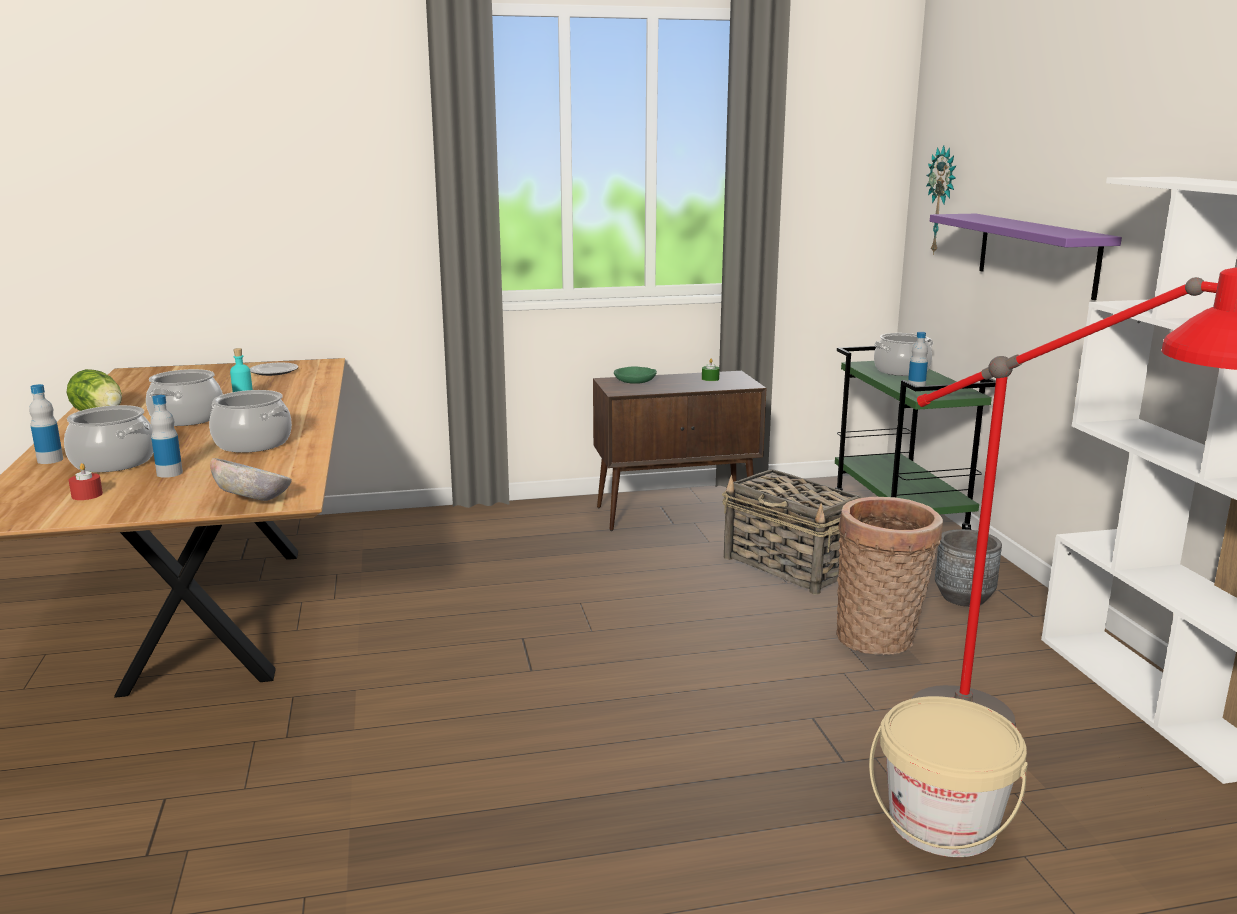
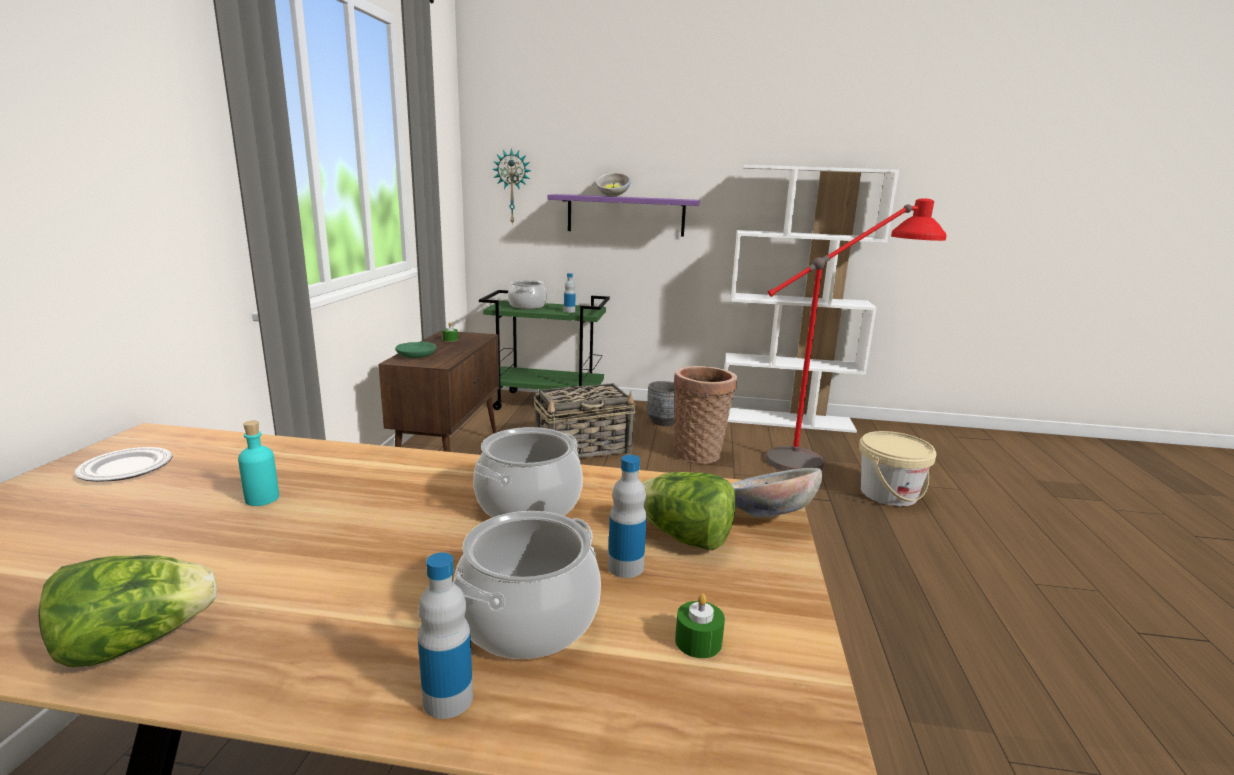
camera: 70 degrees left, 0 degrees up
red candle [69,463,103,500] -> green candle [675,593,725,658]
cooking pot [146,369,223,426] -> none
none -> bowl [596,172,631,197]
none -> lettuce [642,472,735,550]

